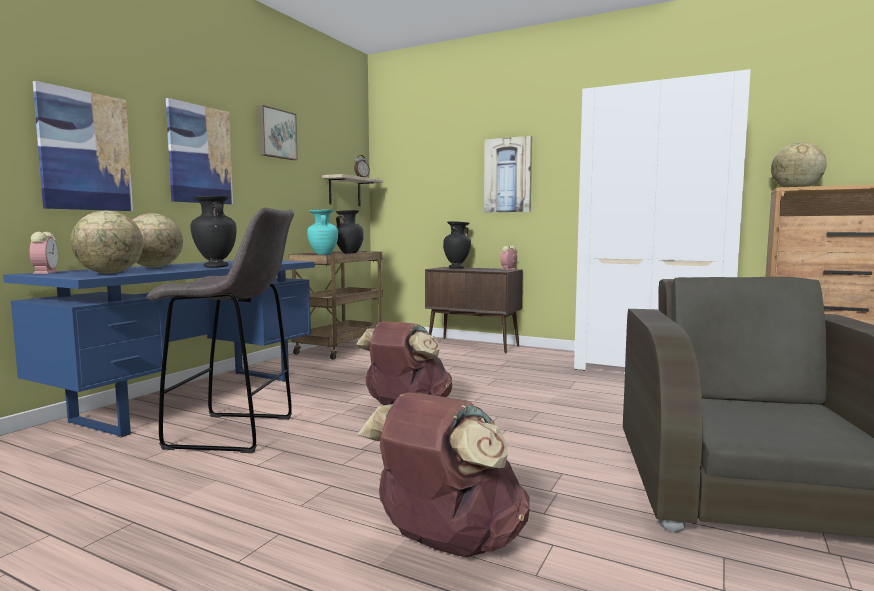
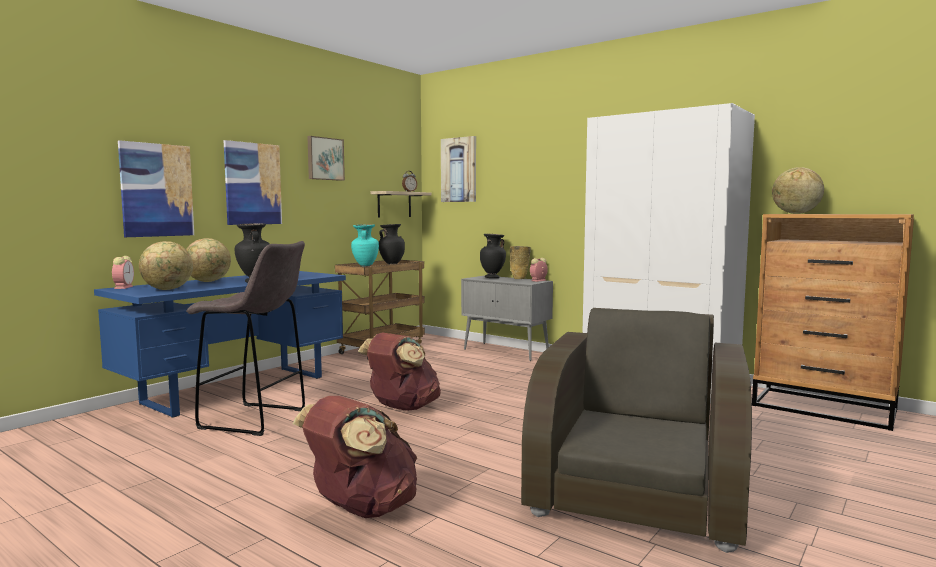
camera: 10 degrees right, 0 degrees up
brown cabinet [425,267,523,353] -> grey cabinet [461,276,553,361]
picture [484,136,532,212] -> picture moved to [441,136,476,202]
none -> beige vase [510,246,531,279]

